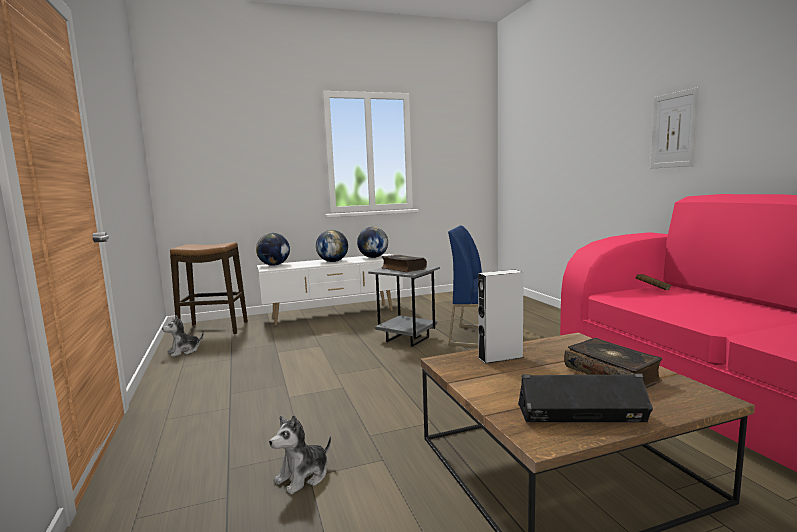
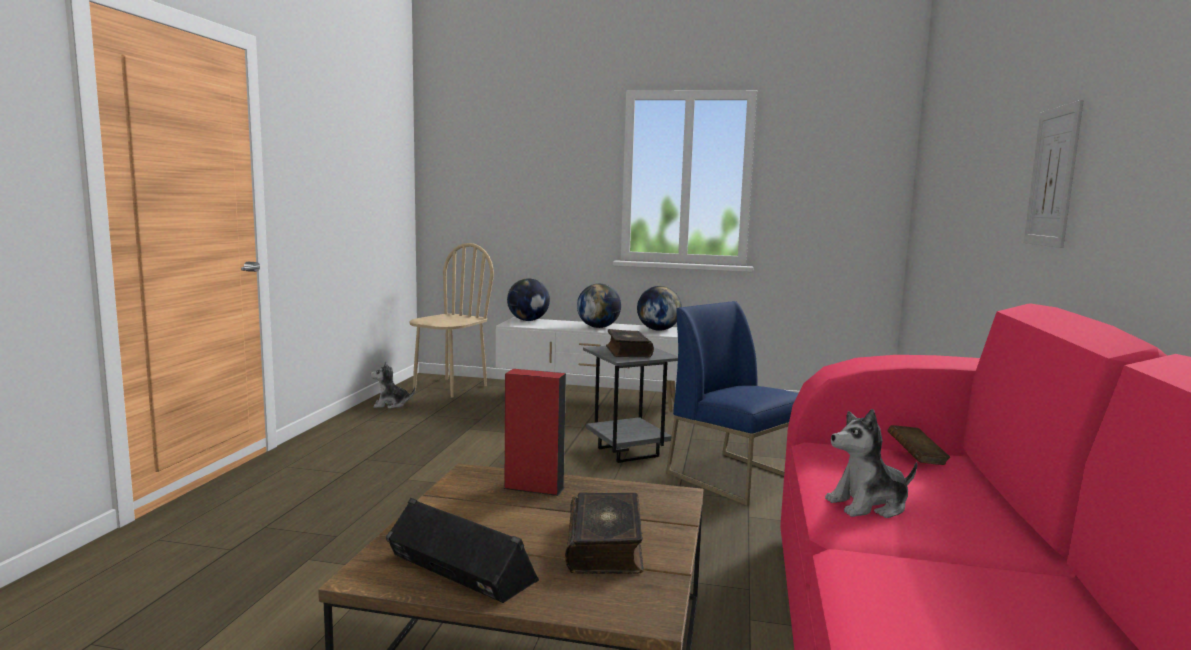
camera: 30 degrees right, 0 degrees up
stool [170,242,248,334] -> beige chair [409,243,494,398]
plush toy [269,415,331,495] -> plush toy moved to [825,409,917,518]
grey speaker [478,270,524,364] -> red speaker [504,369,566,496]

